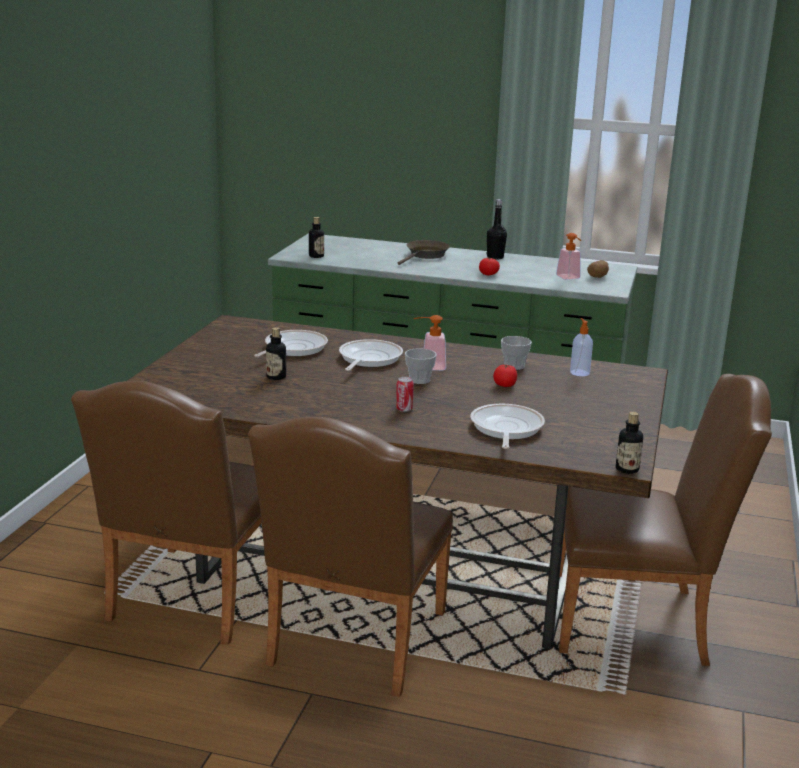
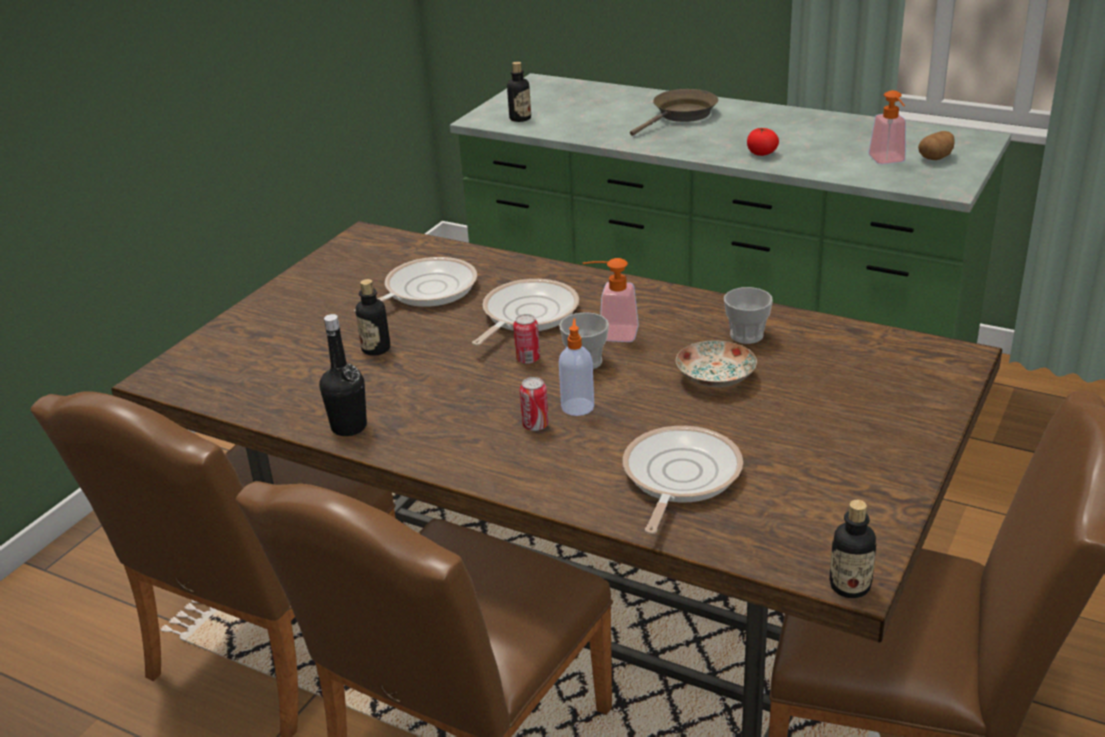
camera: 15 degrees right, 10 degrees up
black bottle [487,199,507,260] -> black bottle moved to [319,314,367,436]
tomato [493,365,517,387] -> plate [676,340,757,387]
soap dispenser [570,318,593,376] -> soap dispenser moved to [559,319,594,416]
none -> can [513,314,540,364]

